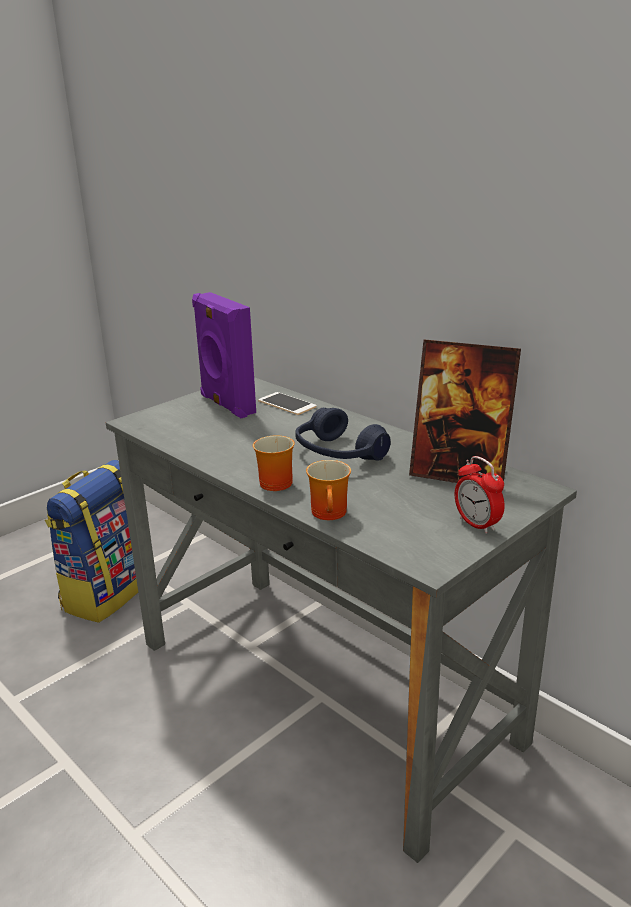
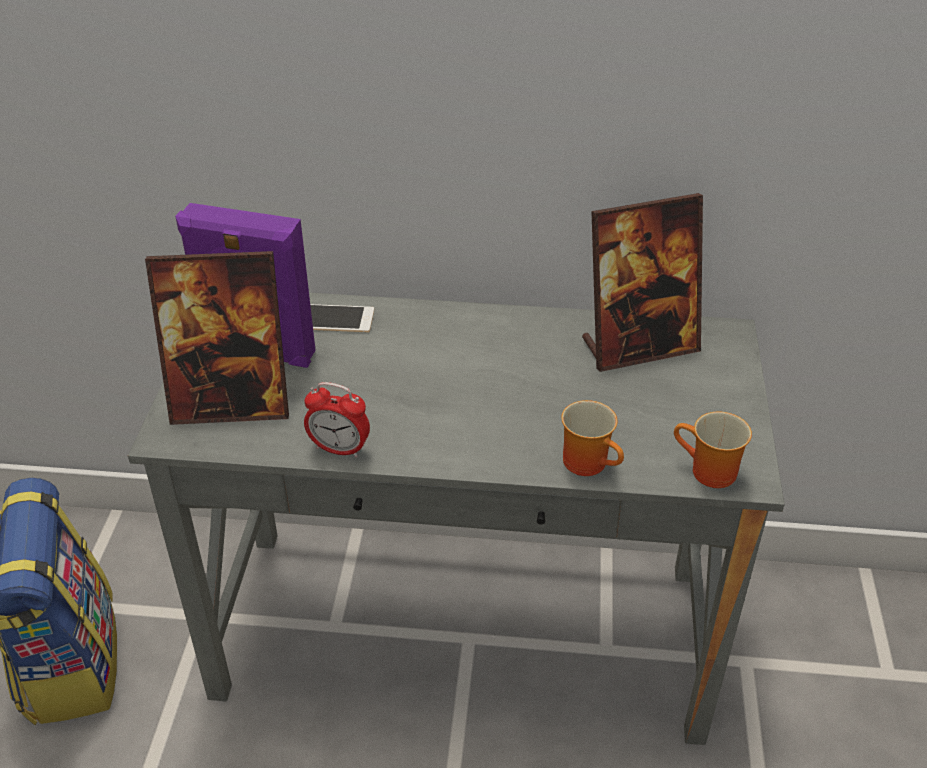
camera: 40 degrees left, 15 degrees up
mug [253,436,295,491] -> mug moved to [674,412,752,488]
blue headphones [295,408,391,461] -> none
alarm clock [455,456,505,534] -> alarm clock moved to [304,382,370,458]
none -> picture frame [145,251,289,425]

